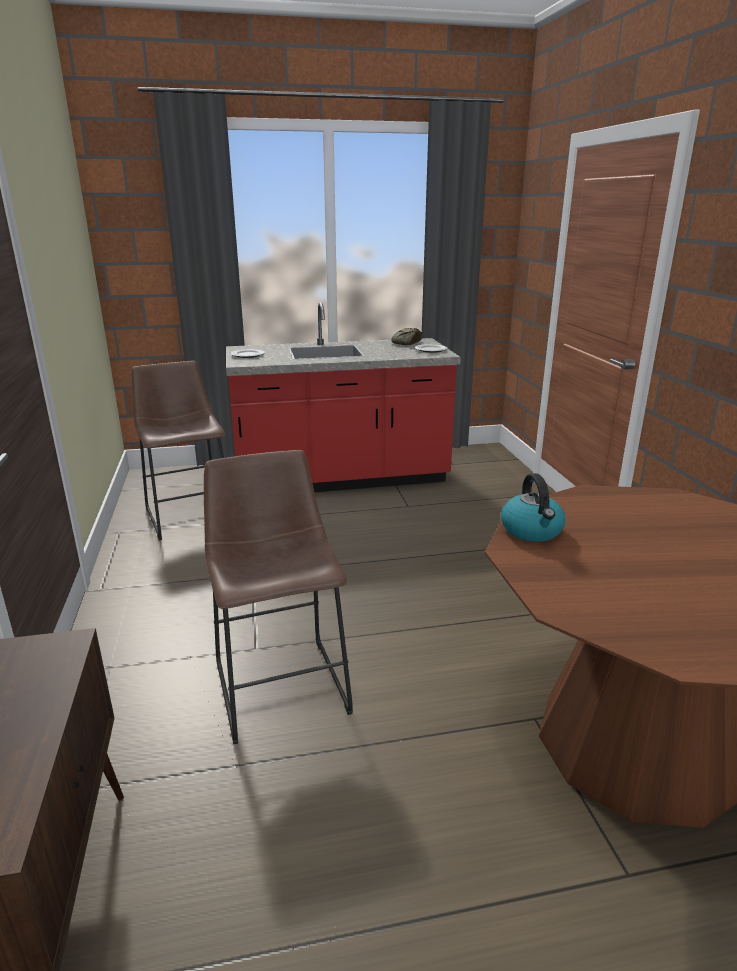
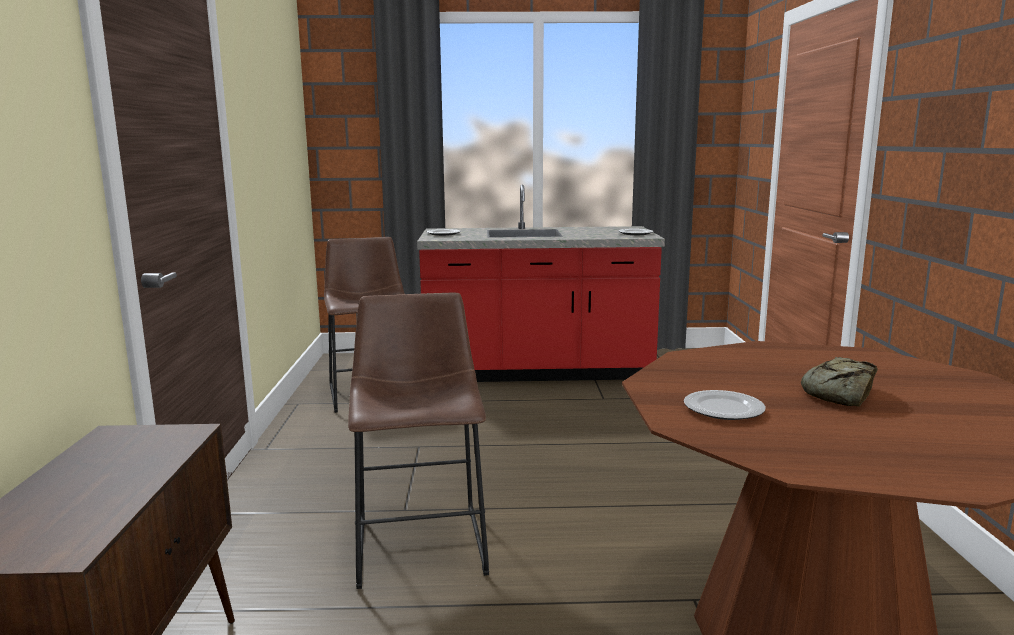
camera: 10 degrees right, 10 degrees down
bread [392,328,422,345] -> bread moved to [801,357,878,407]
kettle [501,473,565,542] -> none
none -> plate [684,390,766,420]

